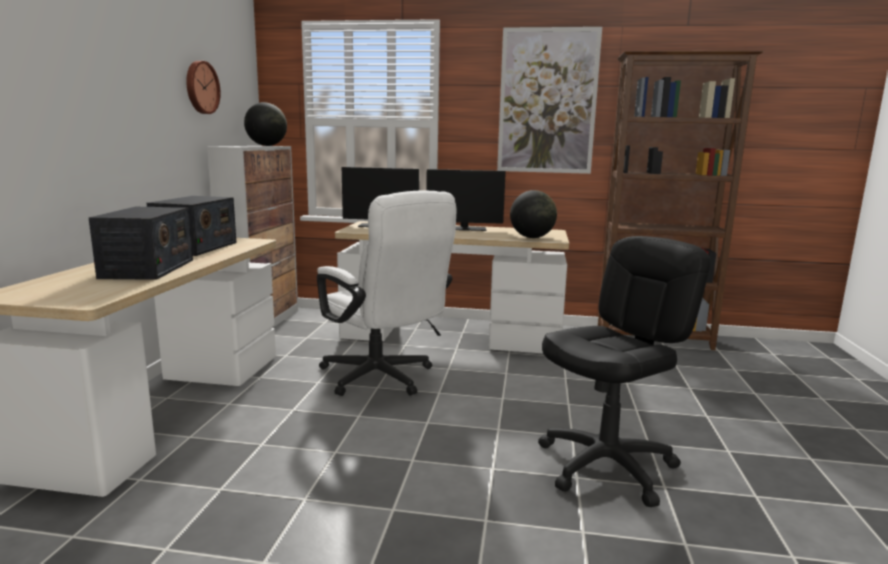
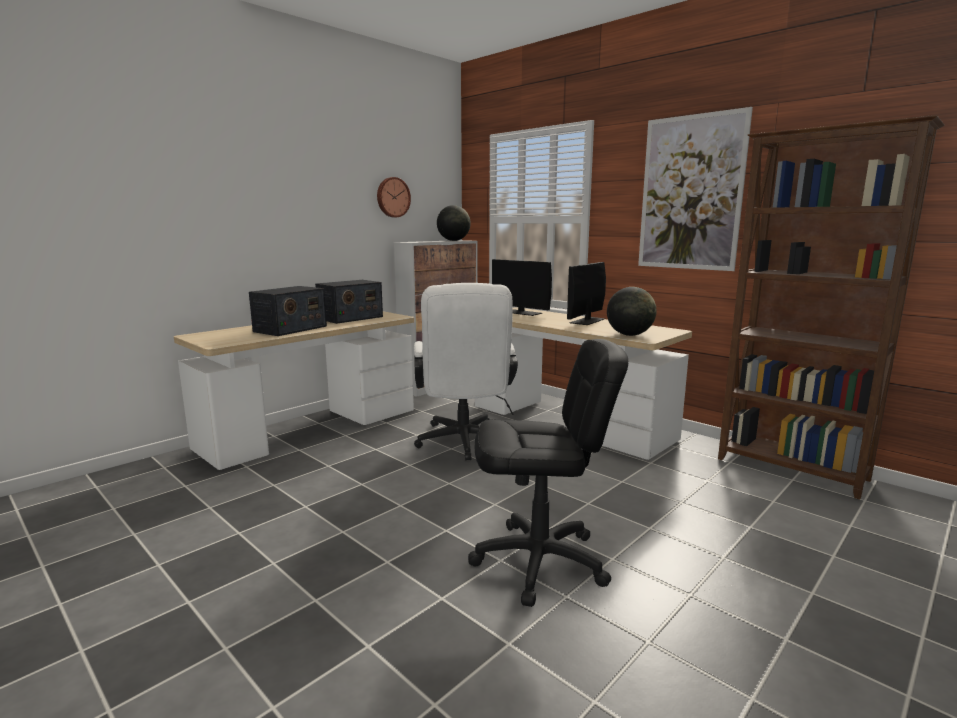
camera: 35 degrees right, 0 degrees up
monitor [426,169,506,231] -> monitor turned 90 degrees clockwise [567,262,606,325]

